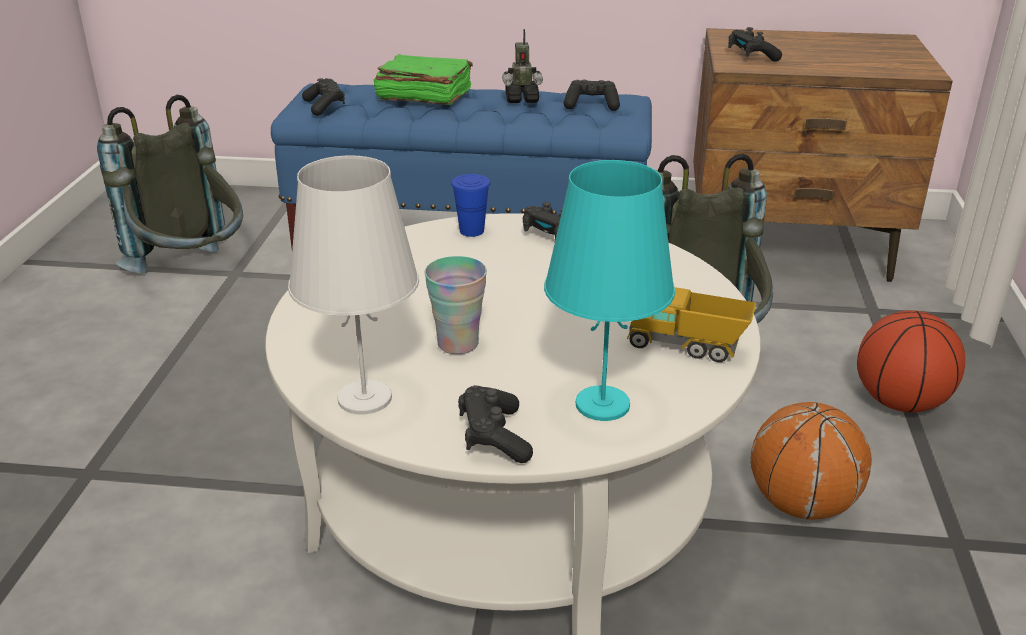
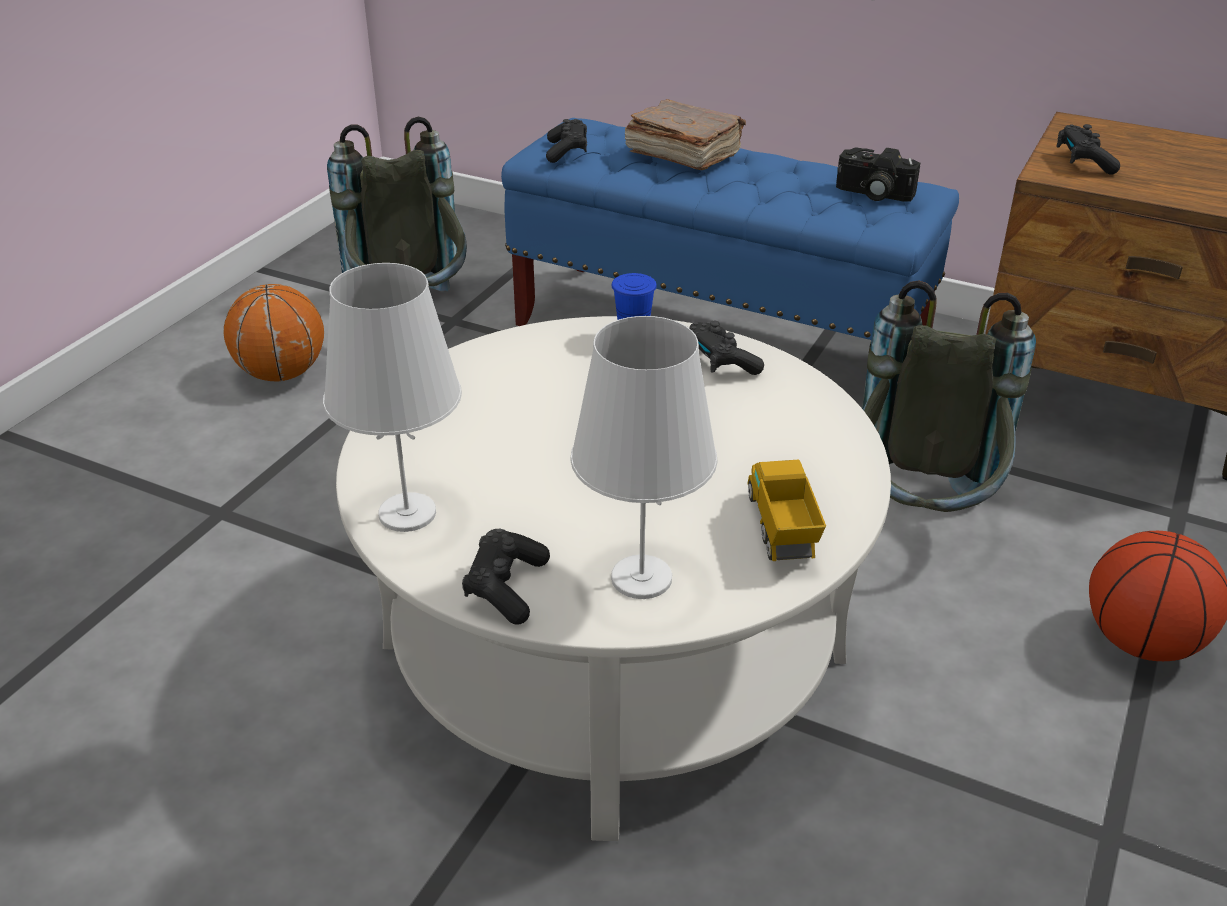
camera: 20 degrees right, 5 degrees up
green book [374,54,473,105] -> brown book [625,99,746,170]
cup [425,256,487,354] -> none
toy robot [502,29,543,103] -> none
turquoise table lamp [544,160,675,421] -> white table lamp [570,316,718,599]
black game controller [563,80,620,111] -> camera [836,148,920,202]
toy truck [627,287,757,362] -> toy truck turned 45 degrees clockwise [748,459,826,561]
basketball [750,402,872,520] -> basketball moved to [224,284,324,381]

